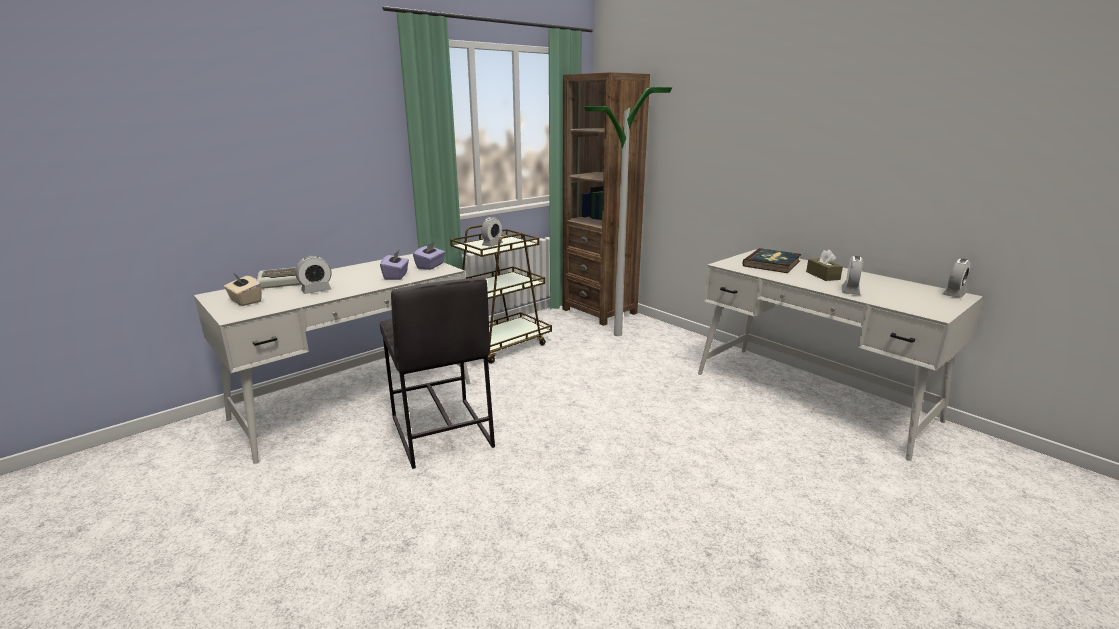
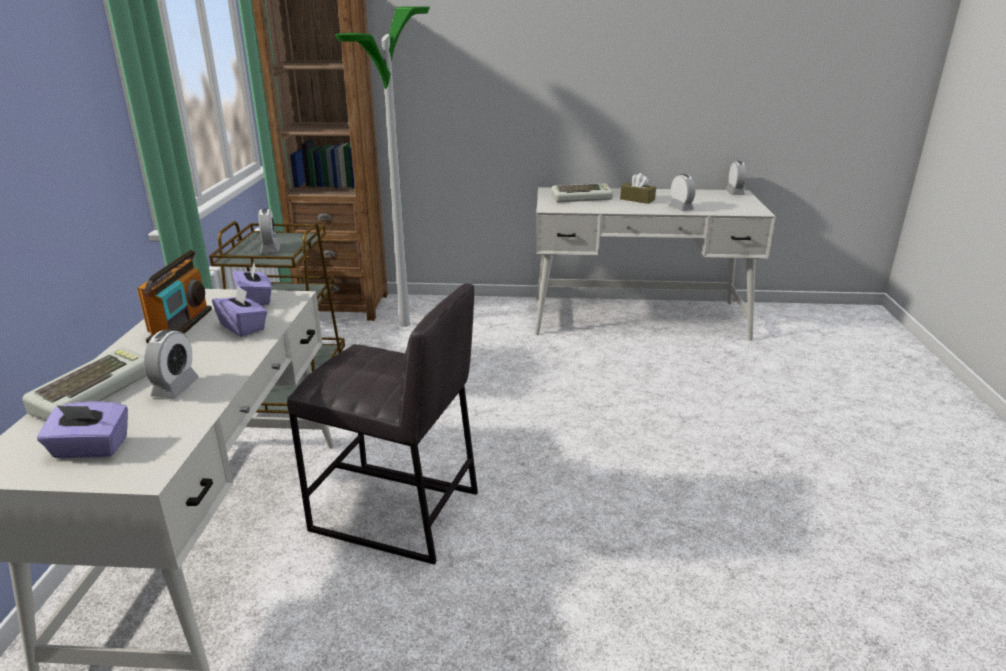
camera: 45 degrees left, 5 degrees up
beige tissue box [224,274,262,306] -> purple tissue box [37,401,128,458]
book [742,248,801,273] -> keyboard [551,183,613,202]
none -> radio [137,250,212,343]

